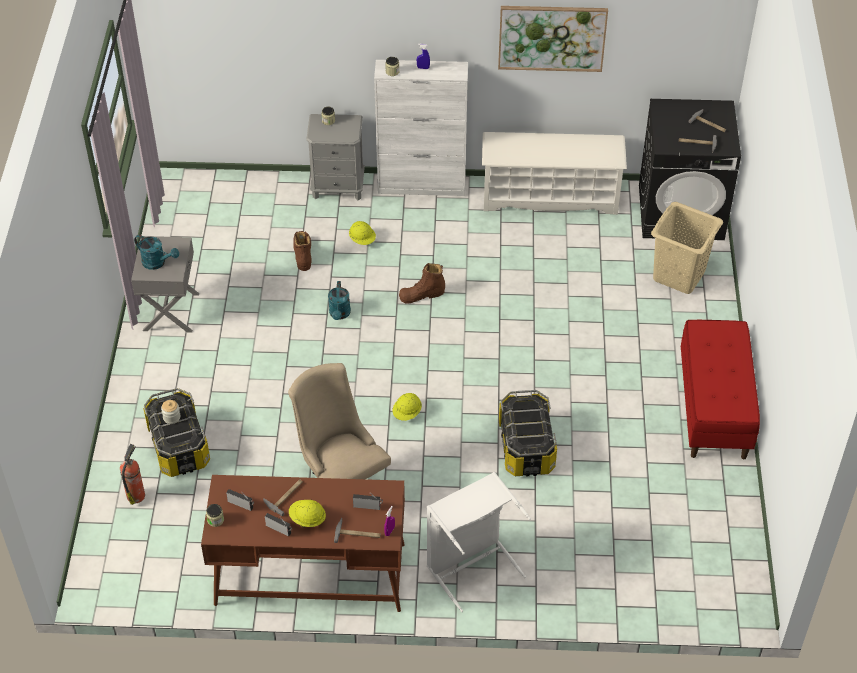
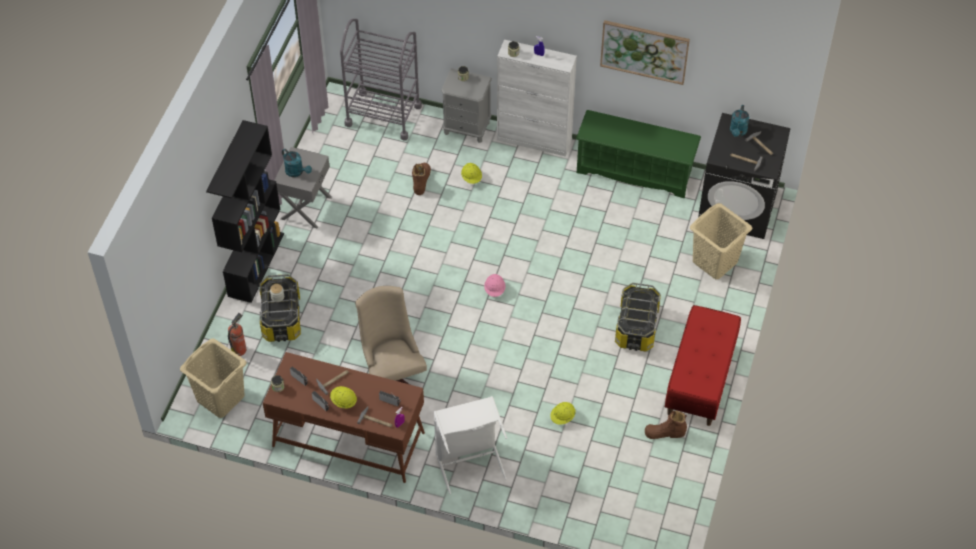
camera: 15 degrees right, 5 degrees up
turquoise watering can [328,281,351,320] -> turquoise watering can moved to [730,105,749,137]
yellow hard hat [393,393,422,421] -> yellow hard hat moved to [550,402,576,425]
brown boot [399,263,445,304] -> brown boot moved to [645,411,687,439]
white shoe rack [482,132,627,215] -> green shoe rack [576,110,701,199]
storage box [499,390,557,477] -> storage box moved to [615,283,661,351]
none -> beige laundry basket [180,338,247,418]
none -> black bookcase [206,120,284,303]
none -> grey cart [340,19,422,140]
none -> pink hard hat [484,274,506,297]

